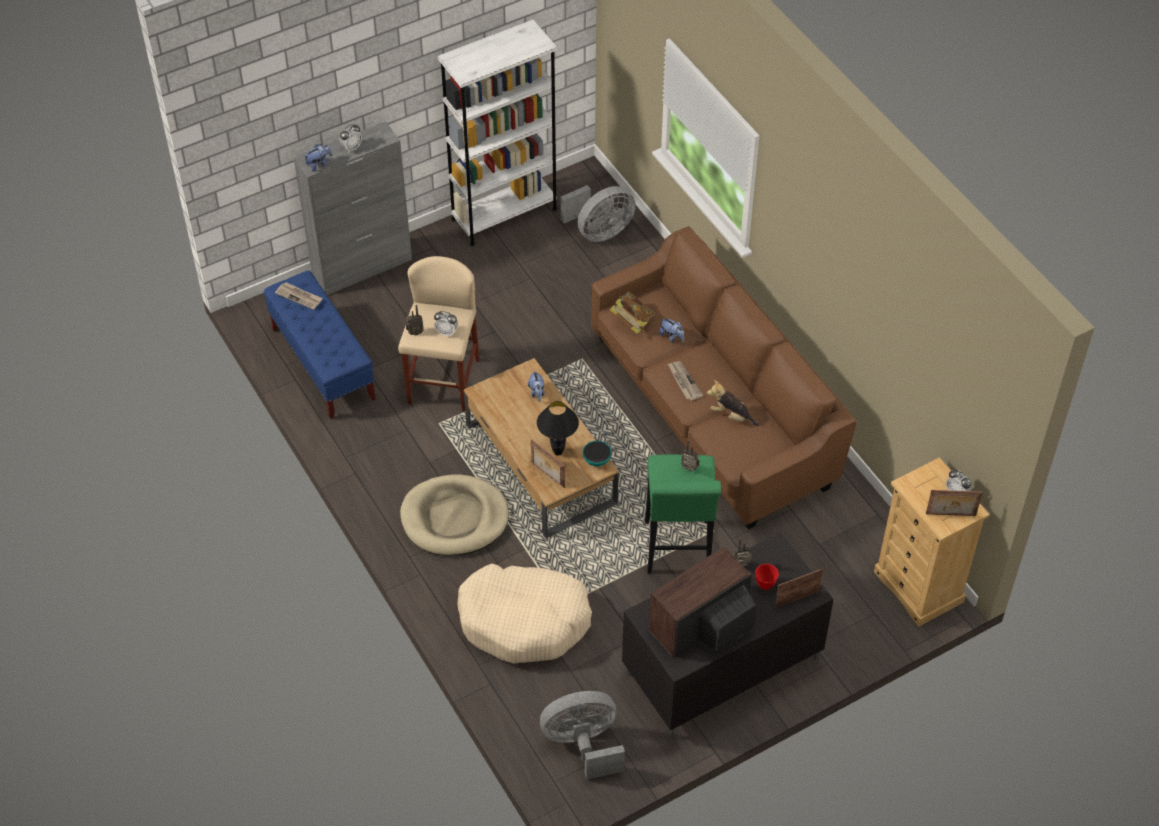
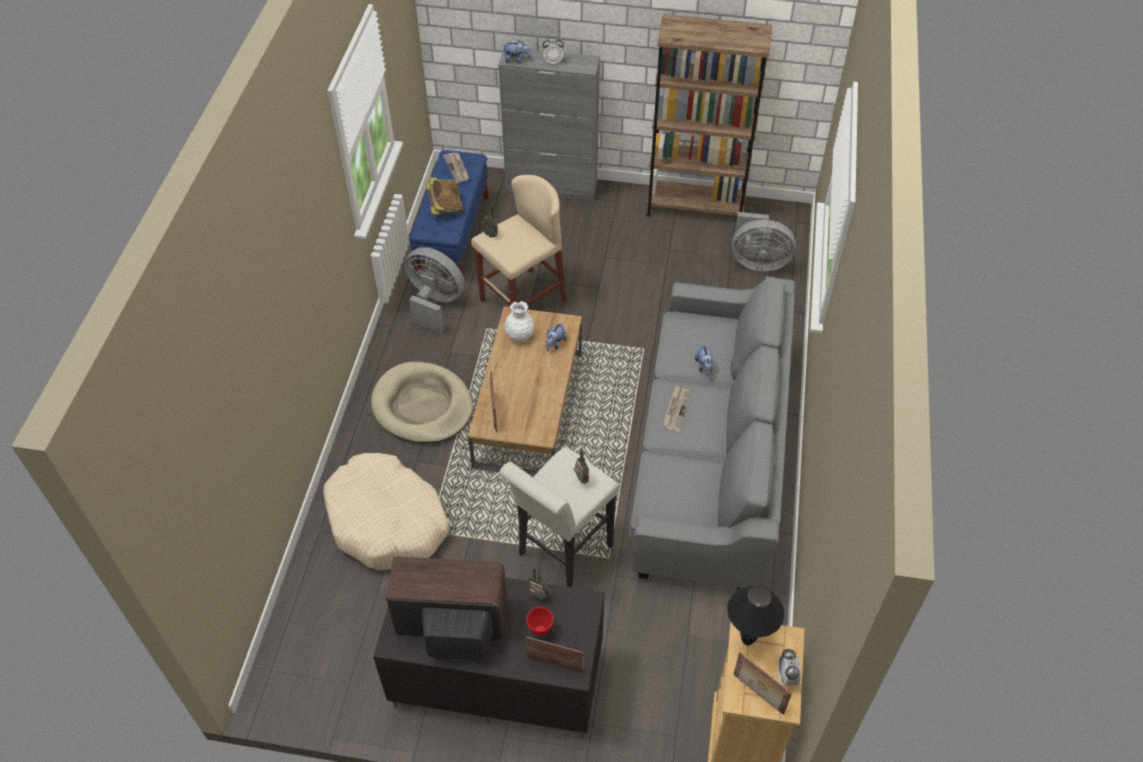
camera: 40 degrees right, 0 degrees up
alarm clock [434,311,458,336] -> none
white bookcase [438,19,558,246] -> brown bookcase [646,14,772,217]
black table lamp [537,401,579,456] -> black table lamp moved to [727,585,785,645]
grey fan [540,691,625,779] -> grey fan moved to [405,247,465,333]
bowl [583,441,611,467] -> none
brown sofa [591,226,857,529] -> grey sofa [629,276,795,590]
book [610,292,654,334] -> book moved to [426,178,463,215]
green stool [645,454,721,574] -> white stool [499,447,619,588]
plush toy [707,380,760,426] -> none
none -> white vase [504,301,535,341]

